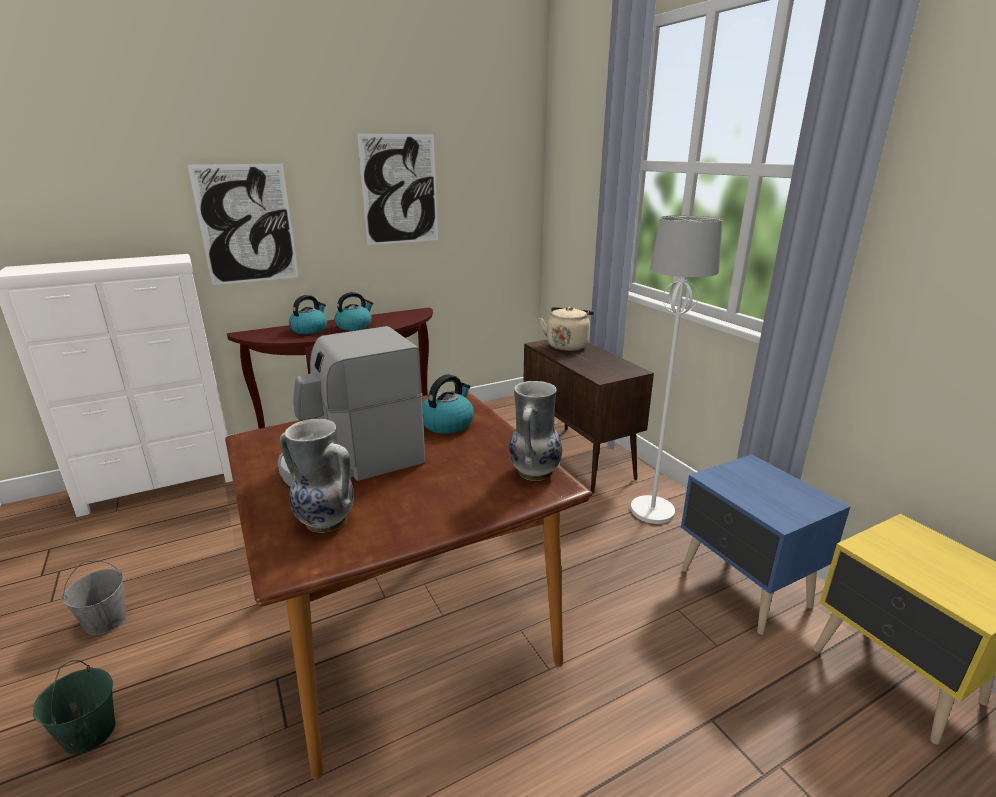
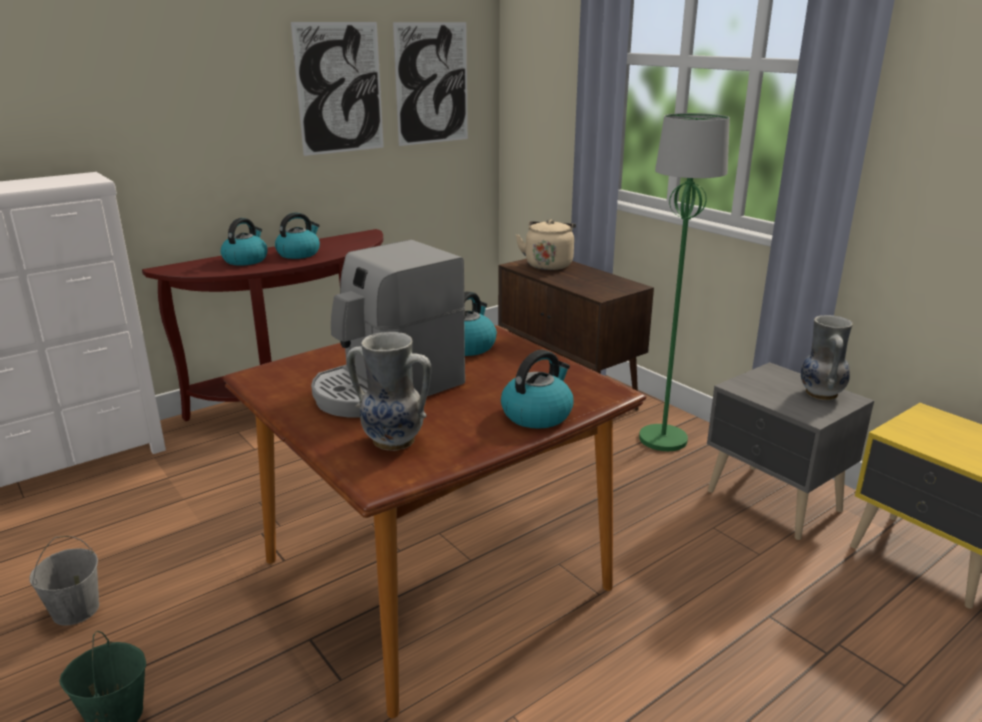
camera: 10 degrees left, 0 degrees up
picture [188,164,299,285] -> picture moved to [393,22,468,146]
vase [509,381,562,481] -> vase moved to [801,315,853,400]
white floor lamp [630,215,723,524] -> green floor lamp [639,113,730,451]
blue nightstand [681,454,851,635] -> grey nightstand [707,362,874,540]
none -> kettle [501,350,573,429]

